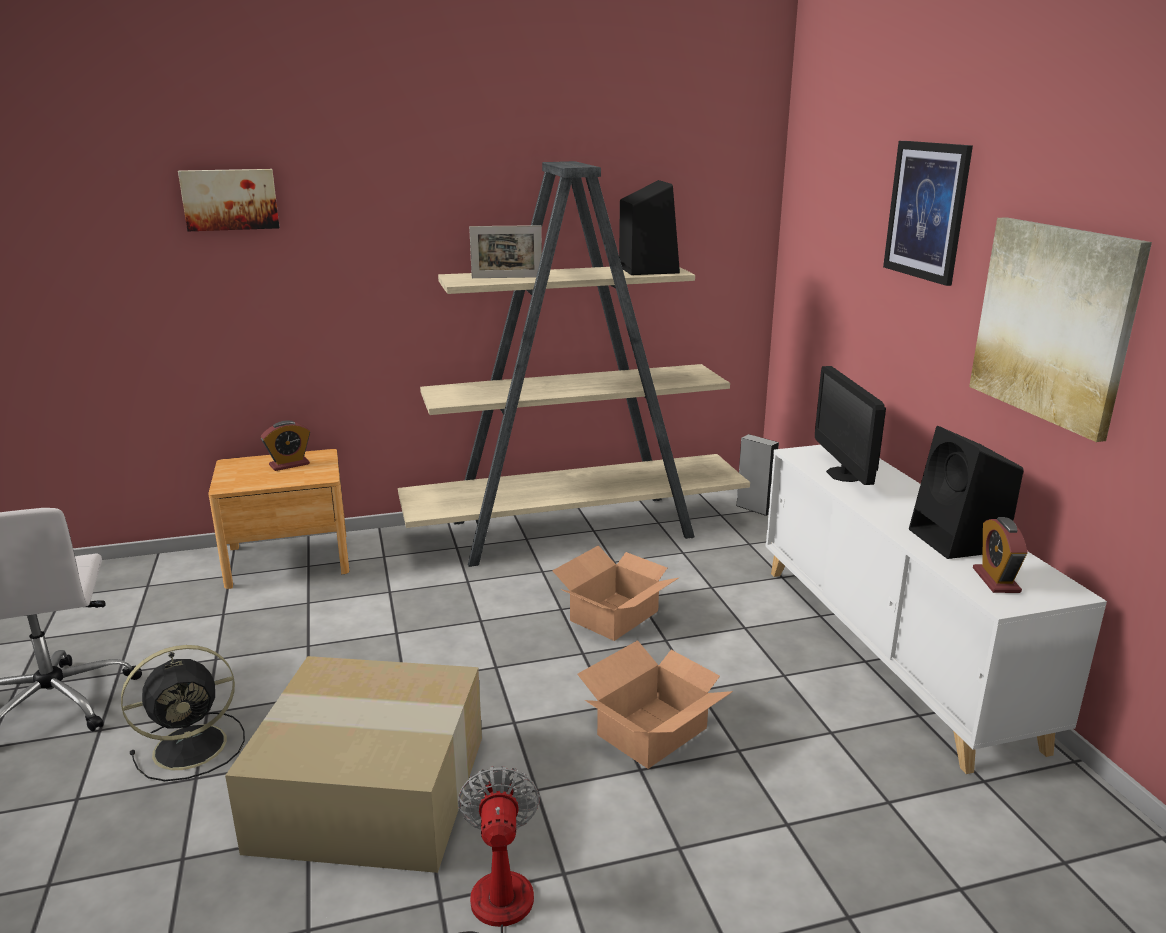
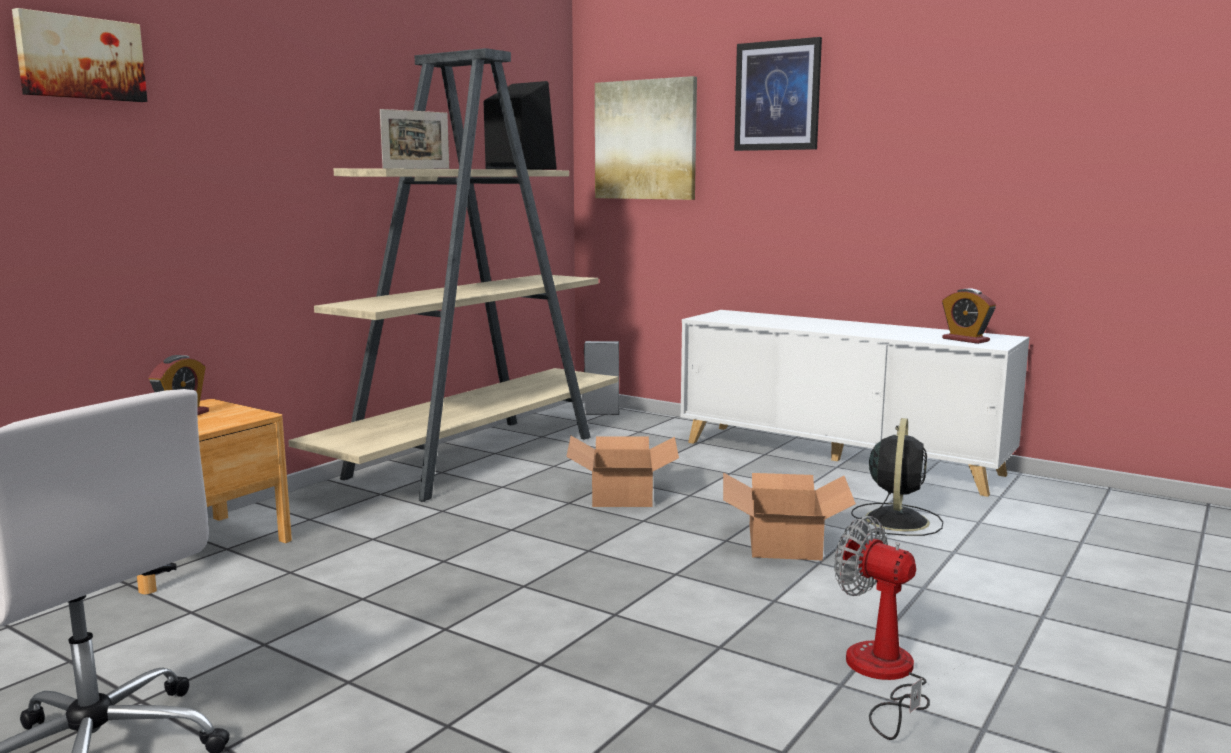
camera: 40 degrees left, 10 degrees down
black fan [121,645,245,781] -> black fan moved to [851,418,943,536]
cardboard box [225,656,482,873] -> none
monitor [815,366,886,485] -> none
black speaker [909,426,1024,559] -> none
picture [969,217,1152,442] -> picture moved to [595,76,697,200]

